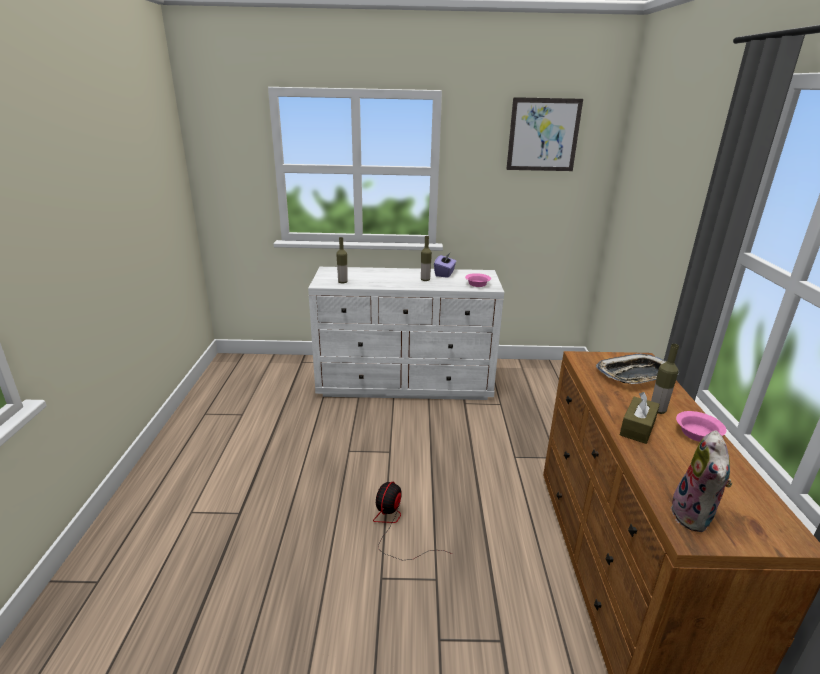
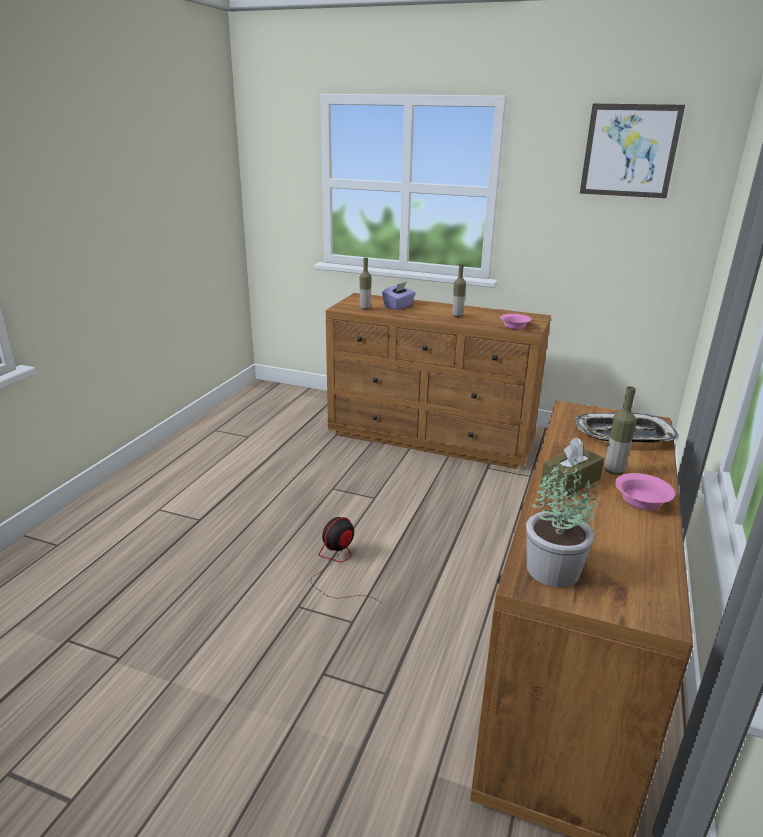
camera: 20 degrees right, 0 degrees up
white dresser [308,267,504,400] -> brown dresser [326,293,551,469]
purple tissue box [434,252,457,278] -> purple tissue box moved to [382,282,416,310]
plush toy [671,431,732,532] -> potted plant [526,459,597,587]

